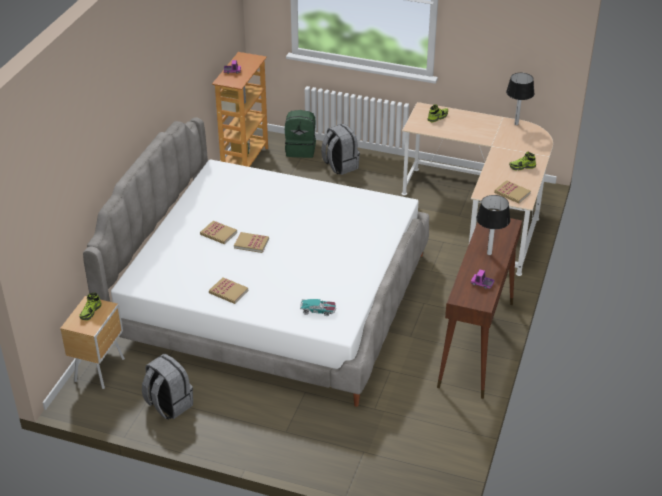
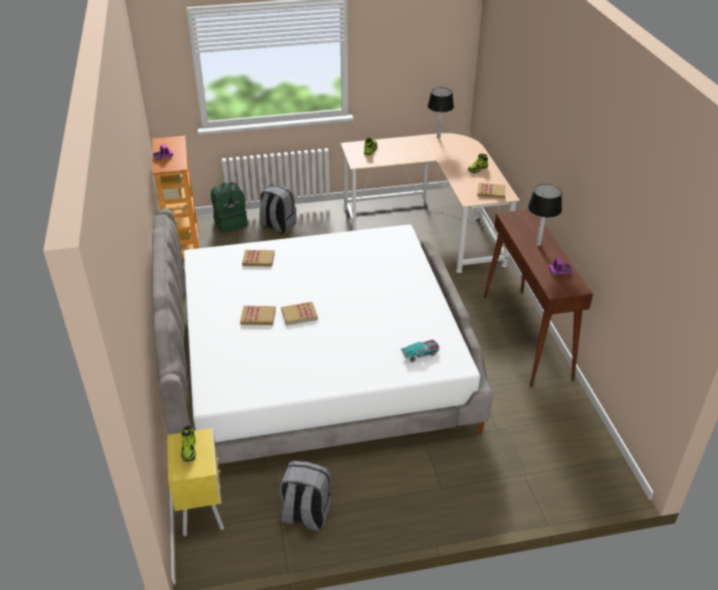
camera: 30 degrees left, 0 degrees up
brown nightstand [60,296,125,389] -> yellow nightstand [167,428,224,536]
book [209,277,248,304] -> book moved to [242,250,275,266]

